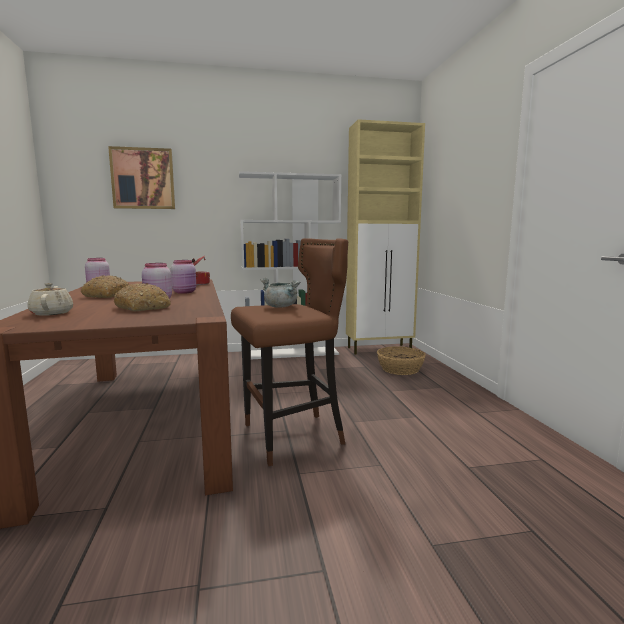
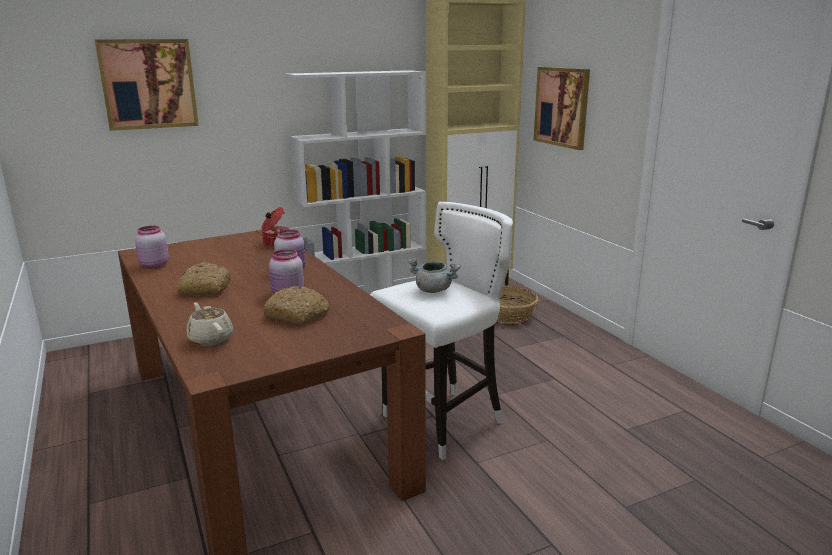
camera: 15 degrees left, 10 degrees up
brown stool [231,238,348,466] -> white stool [370,202,513,460]
none -> picture [534,67,590,150]

